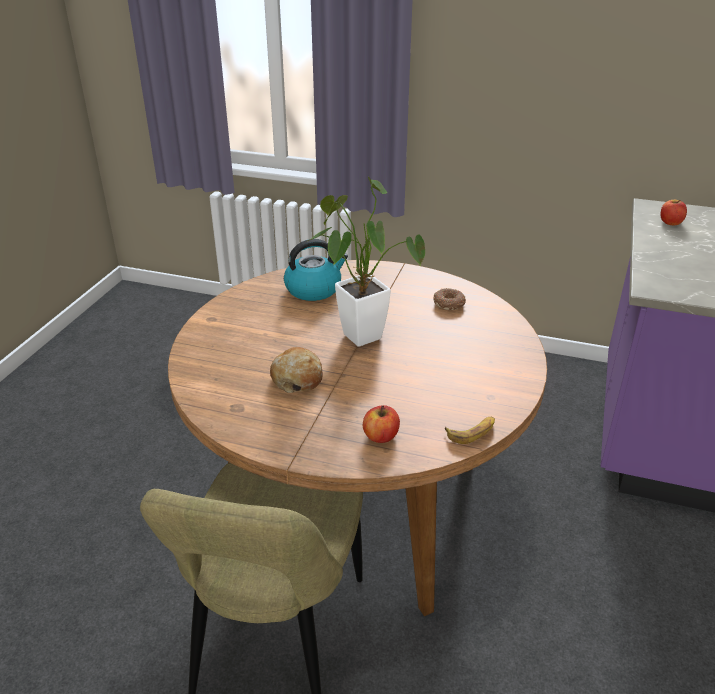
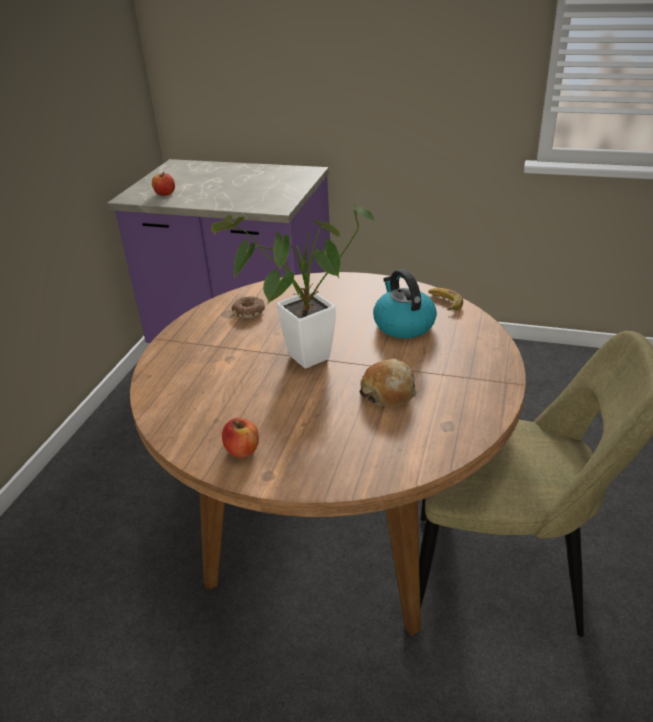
camera: 90 degrees left, 0 degrees up
kettle [284,239,348,301] -> kettle moved to [373,269,437,338]
apple [363,405,400,443] -> apple moved to [222,418,259,457]

